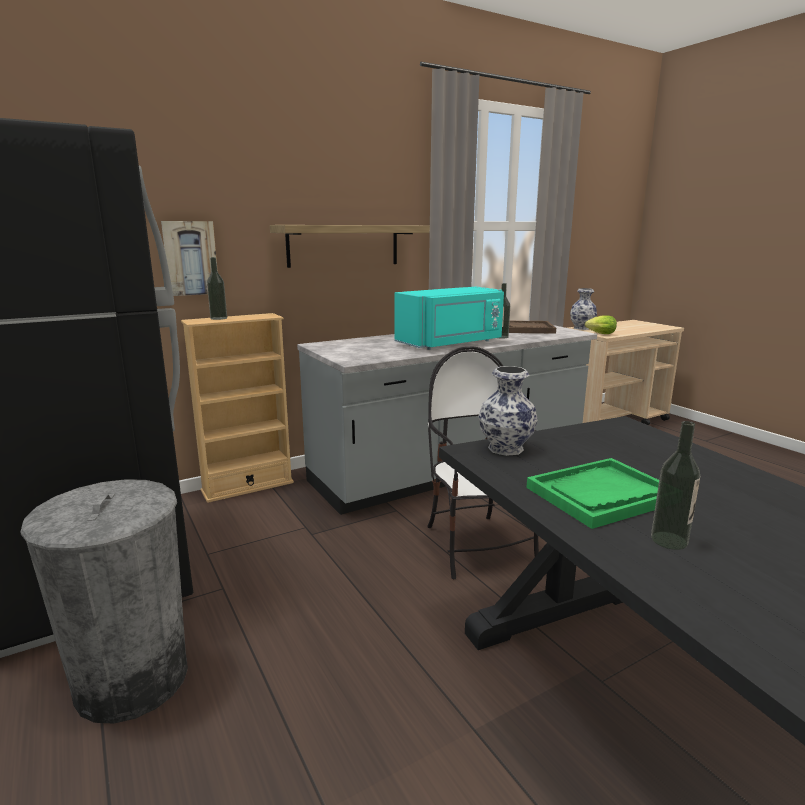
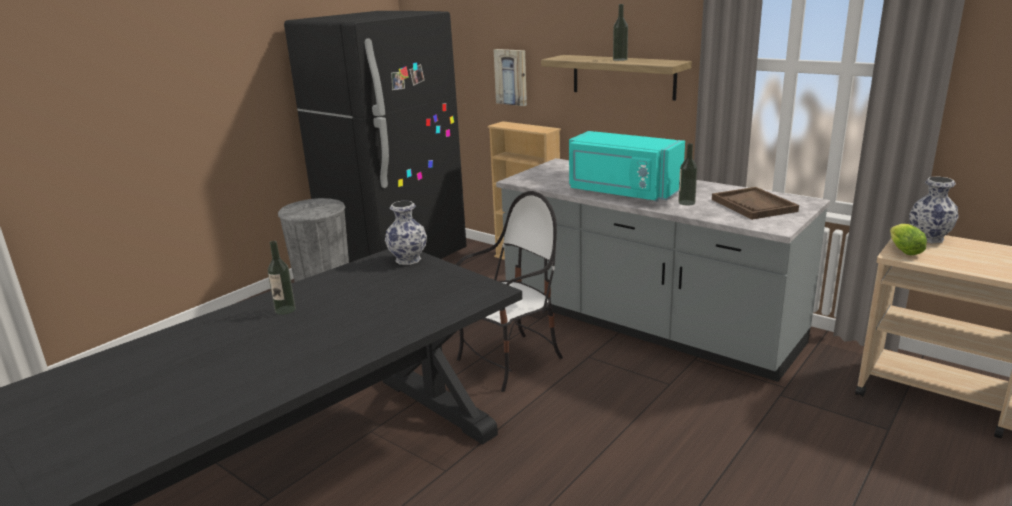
camera: 70 degrees right, 5 degrees up
bottle [207,257,227,320] -> bottle moved to [613,4,628,61]
green tray [526,458,659,529] -> none

